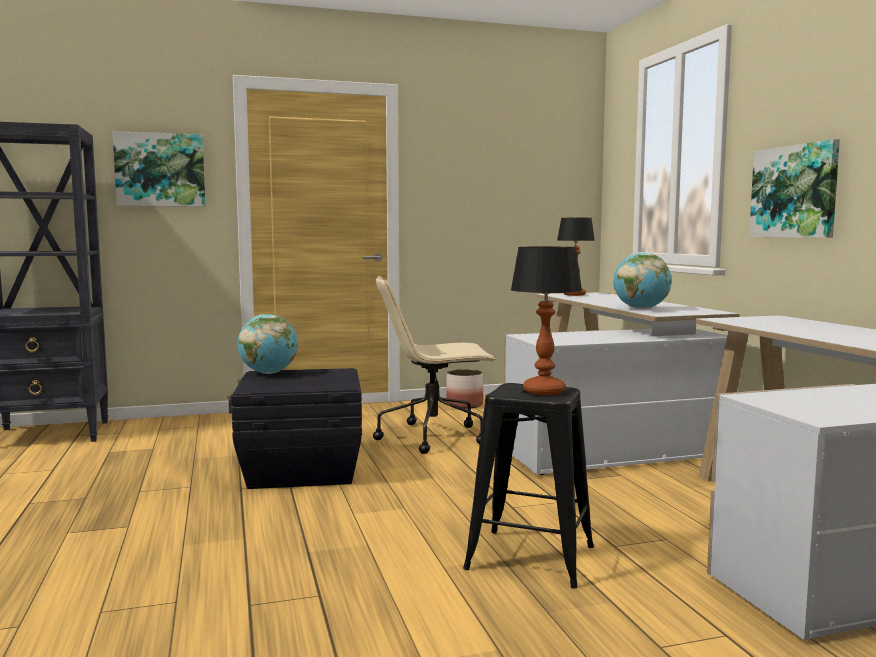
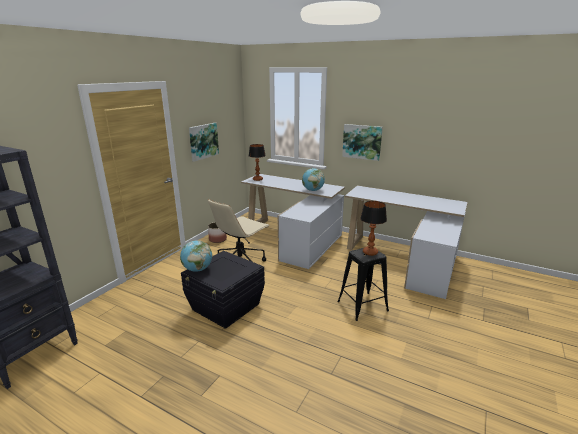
camera: 45 degrees left, 15 degrees up
picture [113,131,205,207] -> picture moved to [189,123,219,162]

